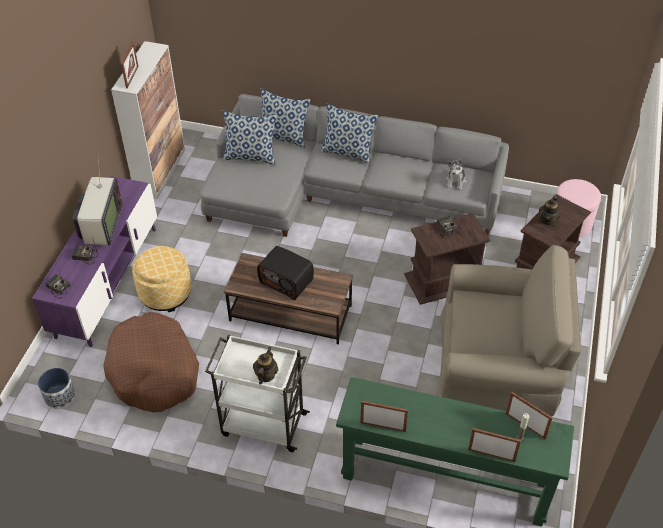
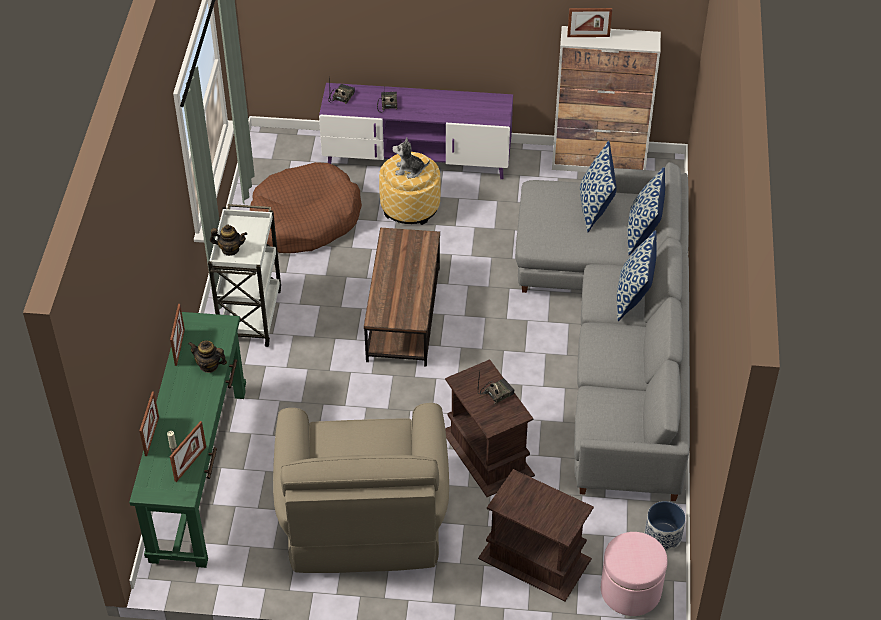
camera: 80 degrees right, 0 degrees up
planter [38,368,76,409] -> planter moved to [645,501,686,551]
television [72,158,122,246] -> none
radio [257,246,314,300] -> none
plush toy [446,160,466,190] -> plush toy moved to [393,137,430,178]
teapot [539,196,560,226] -> teapot moved to [188,340,227,373]

